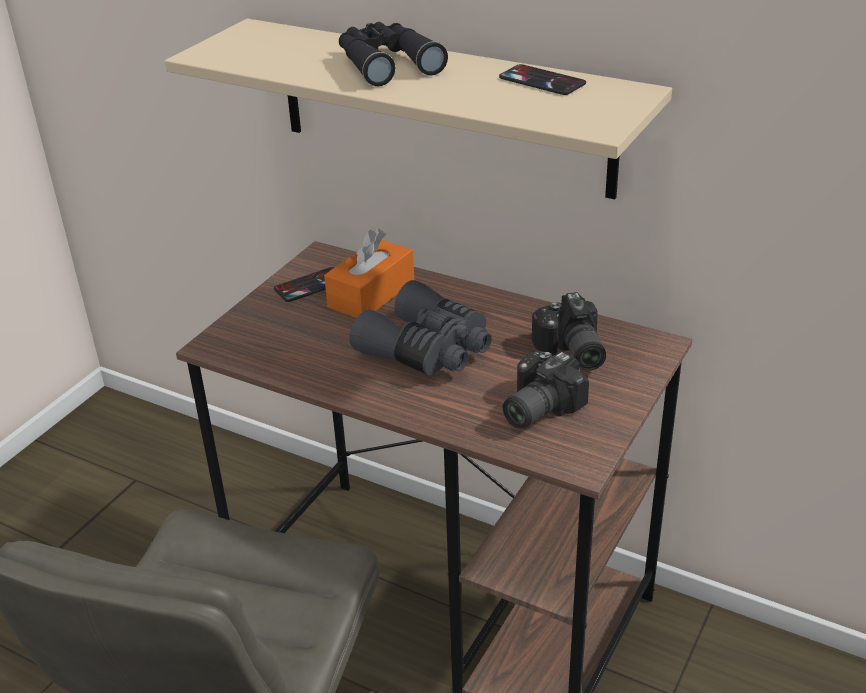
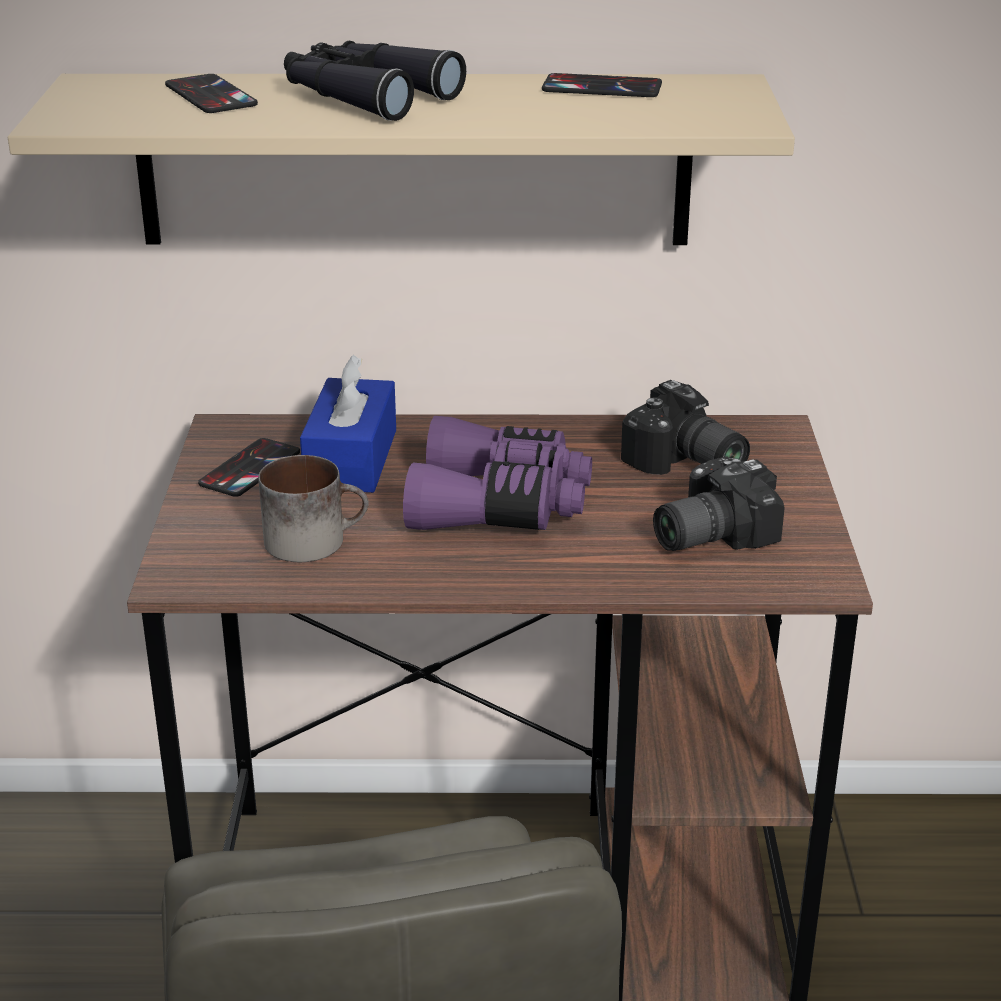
camera: 30 degrees left, 5 degrees down
orange tissue box [324,229,414,318] -> blue tissue box [300,355,396,493]
grey binoculars [350,280,492,375] -> purple binoculars [403,416,592,530]
camera [503,350,589,429] -> camera turned 45 degrees clockwise [653,456,785,551]
none -> phone [165,74,258,113]
none -> mug [258,455,369,562]

